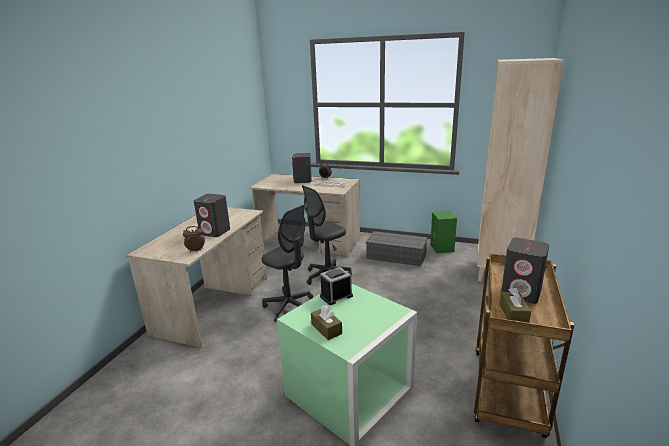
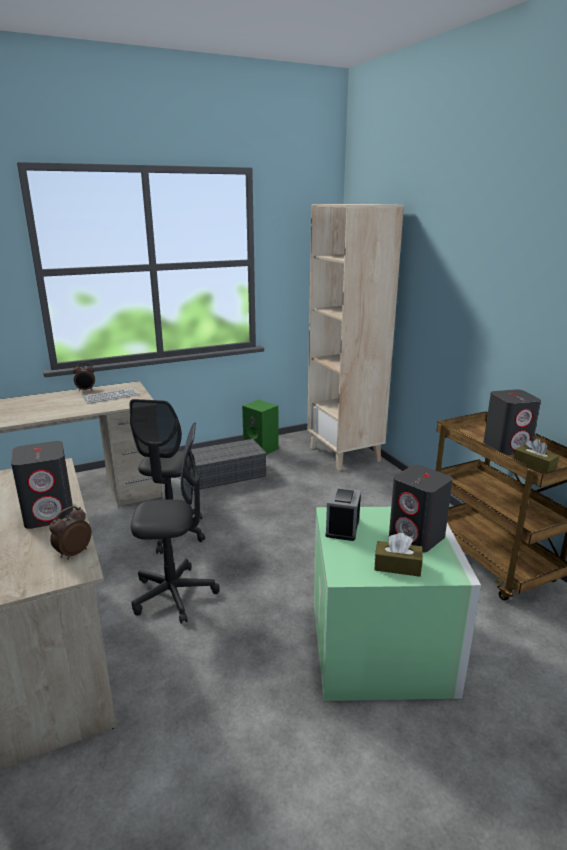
camera: 45 degrees left, 0 degrees up
grey speaker [292,153,312,183] -> grey speaker moved to [389,465,453,553]

